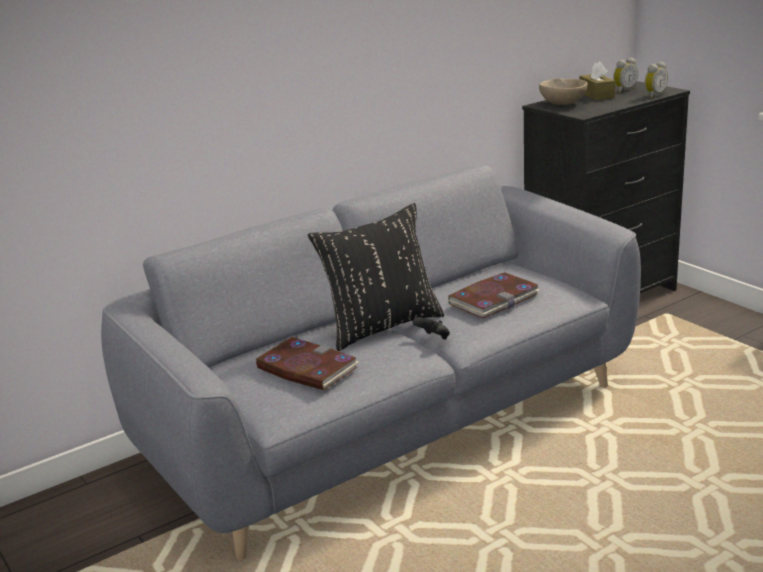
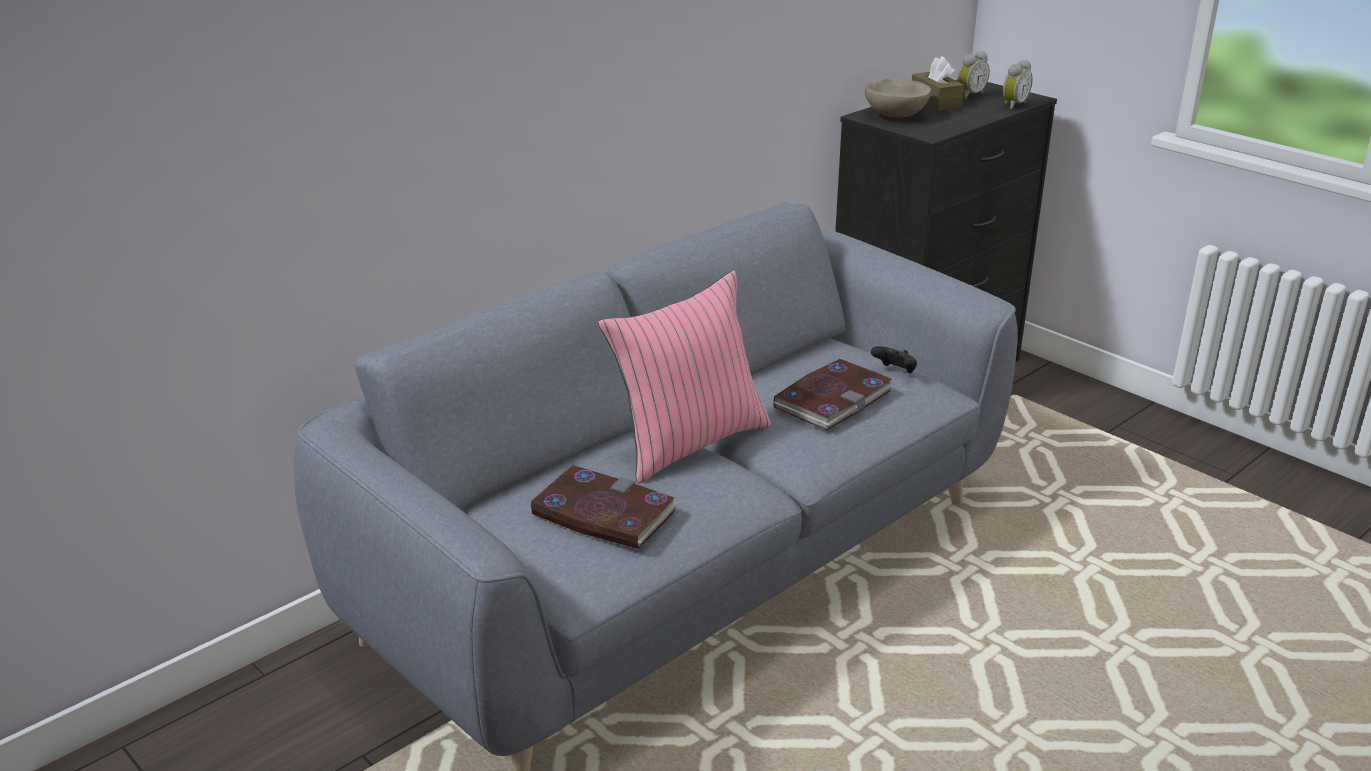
camera: 10 degrees left, 5 degrees up
black pillow [308,203,444,351] -> pink pillow [598,271,771,484]
black game controller [413,317,450,340] -> black game controller moved to [871,346,917,373]

